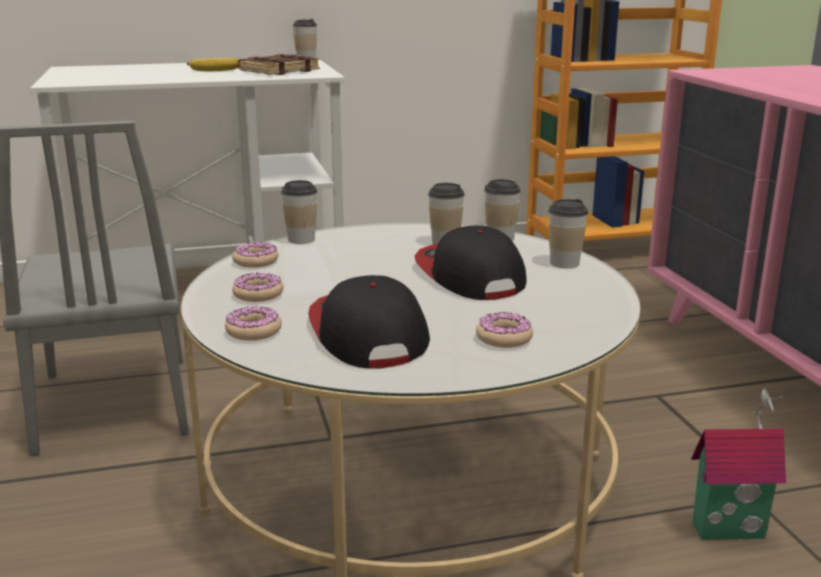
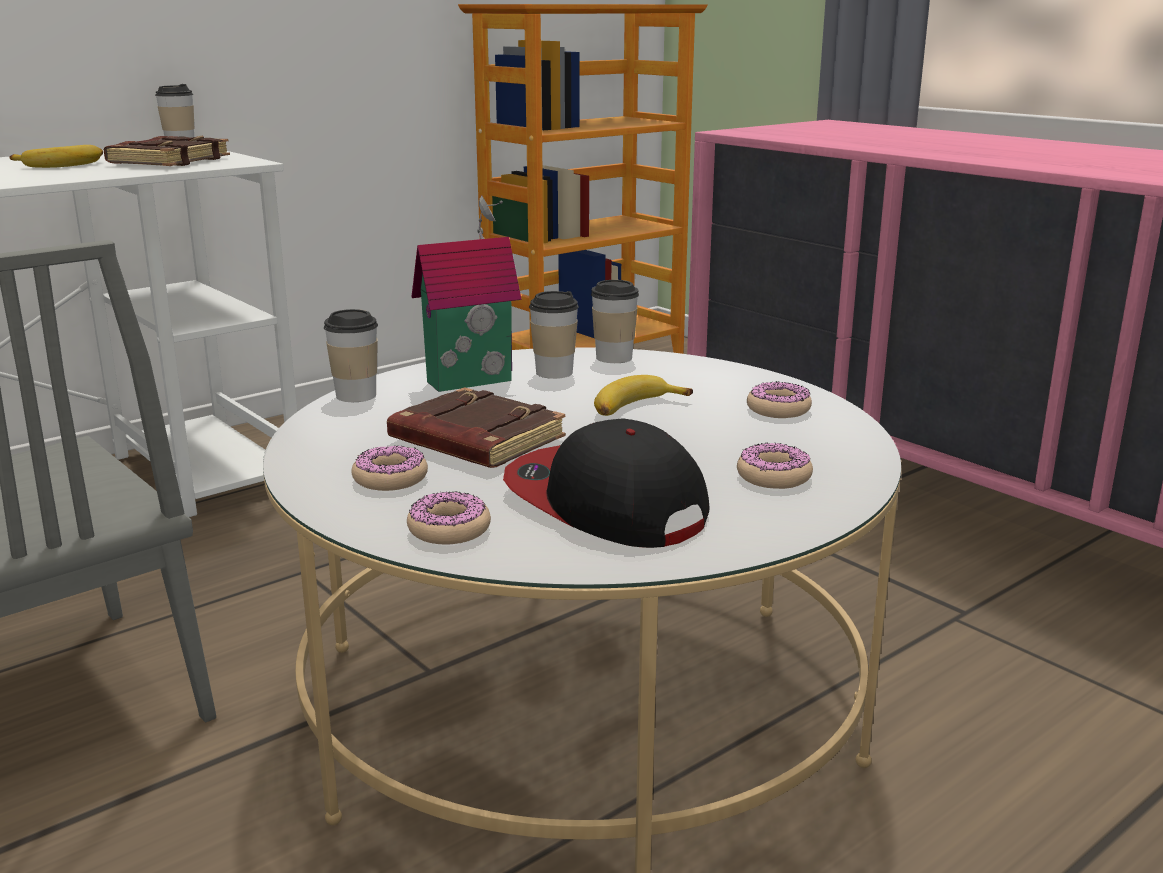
camera: 25 degrees left, 0 degrees up
donut [232,242,278,268] -> donut moved to [747,382,812,418]
cap [415,225,526,300] -> banana [594,375,693,416]
cup [548,199,588,268] -> none
toy house [691,388,786,540] -> toy house moved to [412,195,521,392]
none -> brown book [387,387,566,468]

